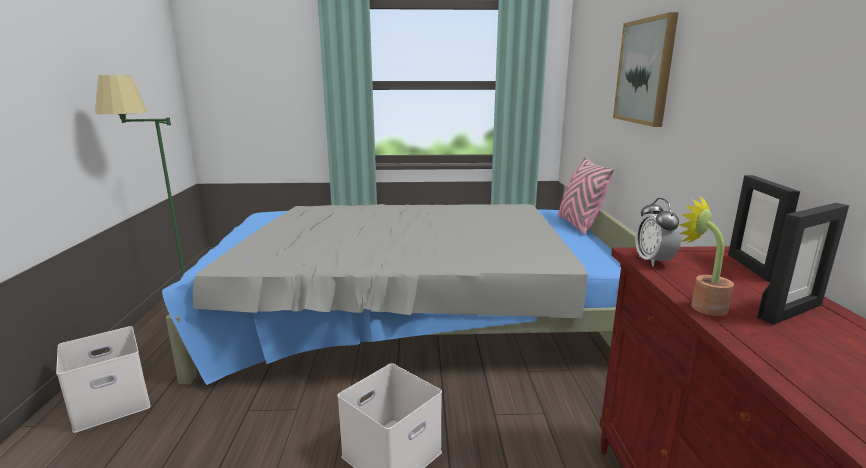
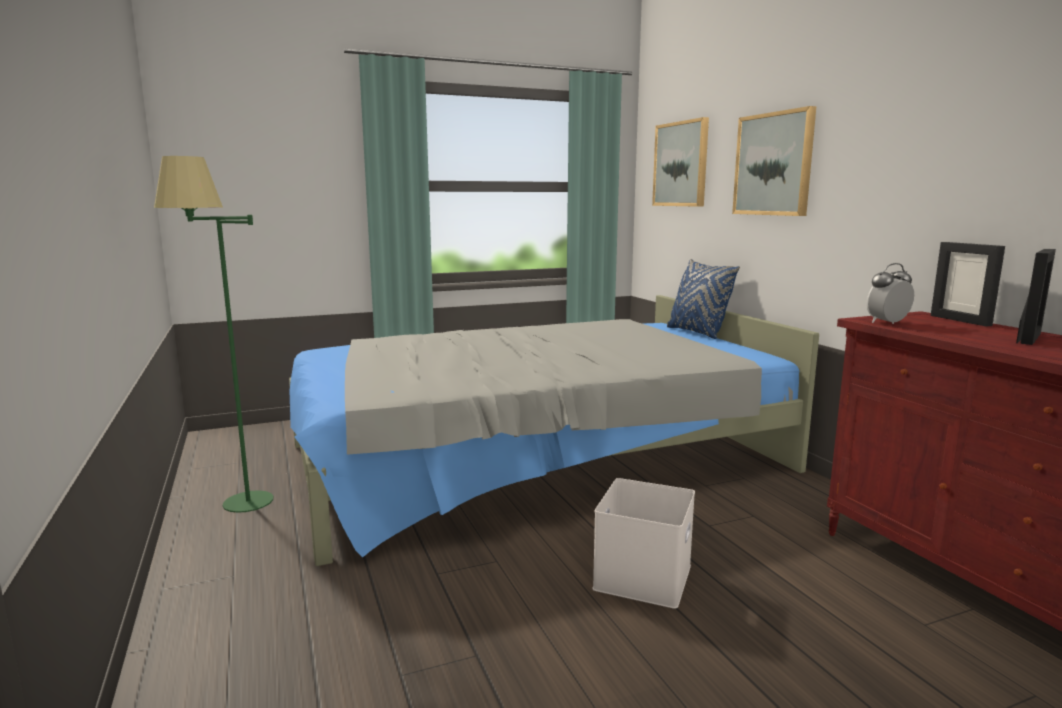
camera: 20 degrees left, 5 degrees down
white storage box [56,326,151,433] -> none
pink pillow [558,156,614,235] -> blue pillow [667,259,740,339]
alarm clock [635,198,681,267] -> alarm clock turned 90 degrees clockwise [867,263,914,324]
potted plant [680,196,734,316] -> none
none -> picture [652,117,709,207]

